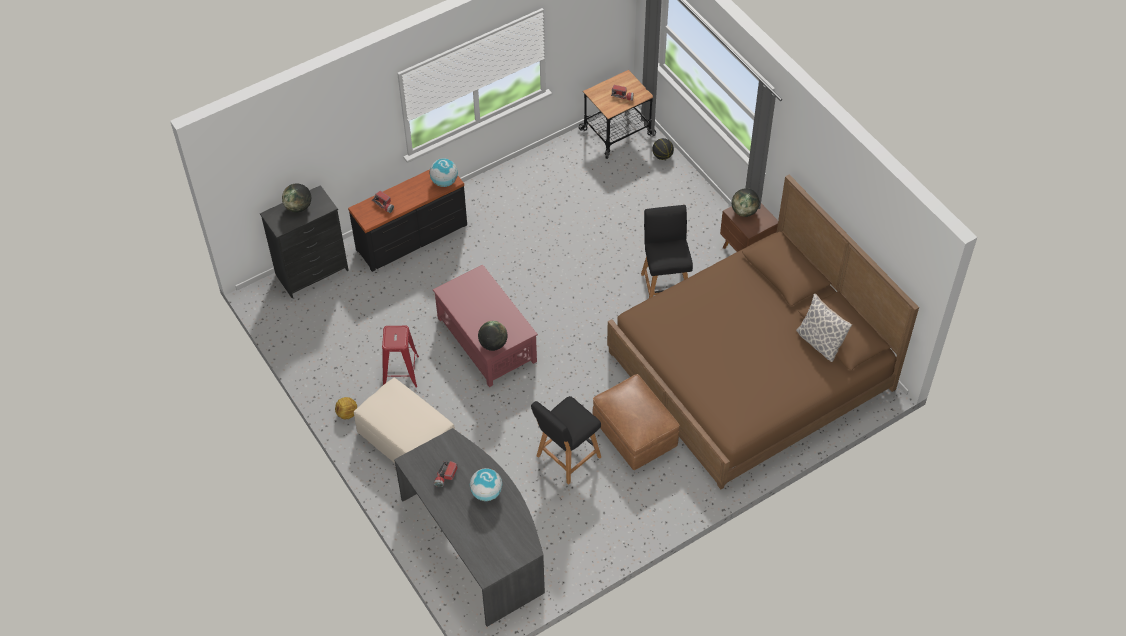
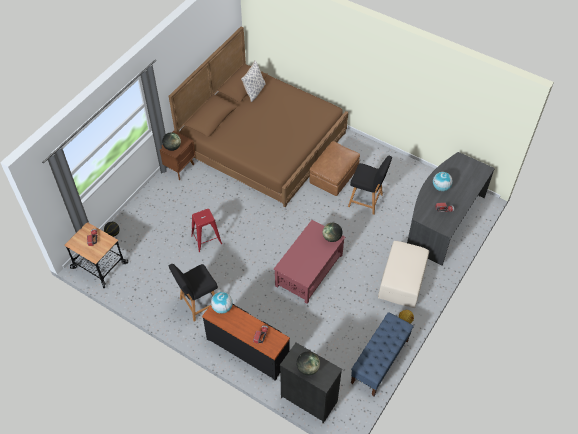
camera: 115 degrees left, 0 degrees up
red stool [382,325,419,388] -> red stool moved to [191,209,222,252]
black stool [641,205,693,298] -> black stool moved to [169,264,218,322]
none -> blue bench [351,312,414,396]

